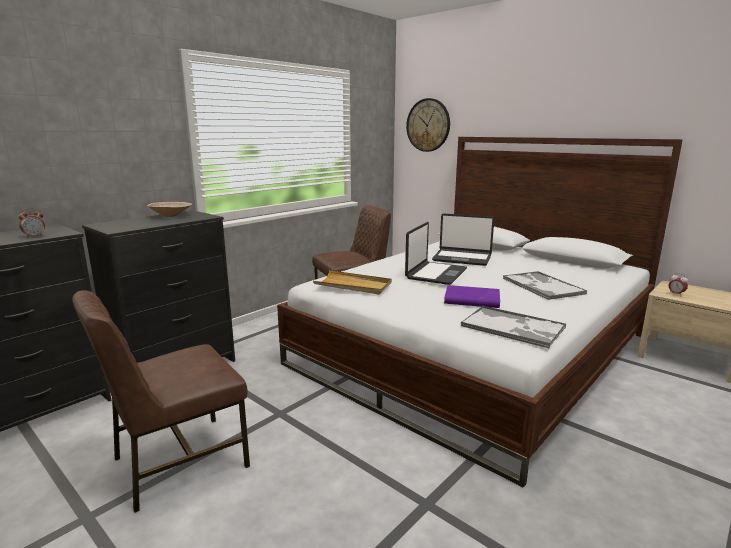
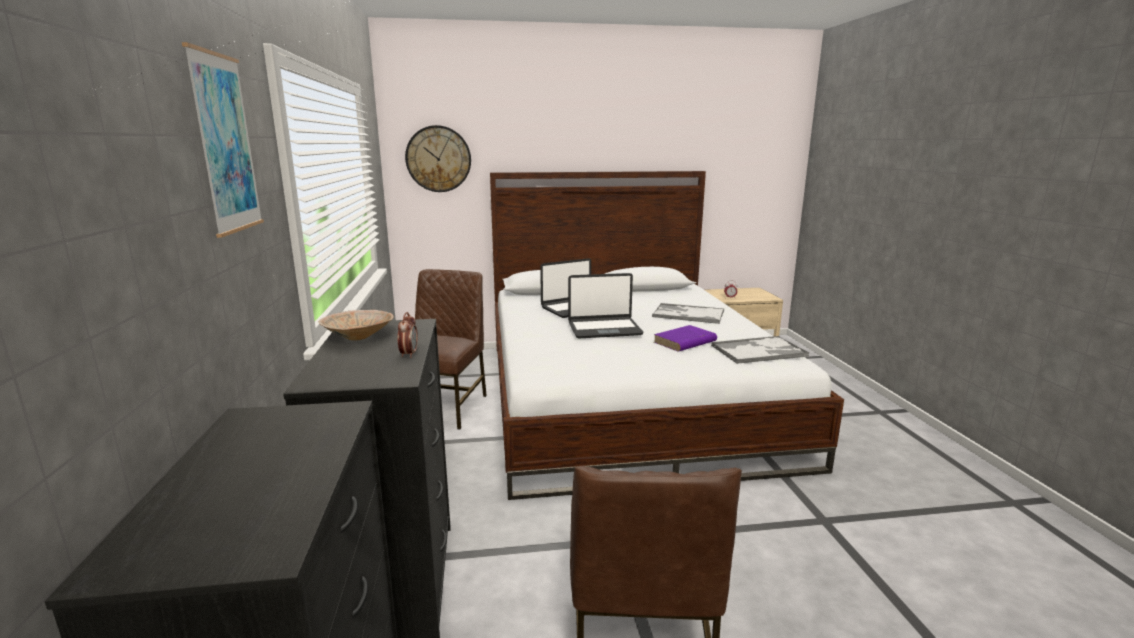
camera: 50 degrees left, 0 degrees up
alarm clock [18,208,45,238] -> alarm clock moved to [397,312,418,358]
beige tray [313,270,392,295] -> none
laptop [405,222,467,285] -> laptop turned 105 degrees clockwise [568,273,643,338]
none -> picture [182,42,264,238]

